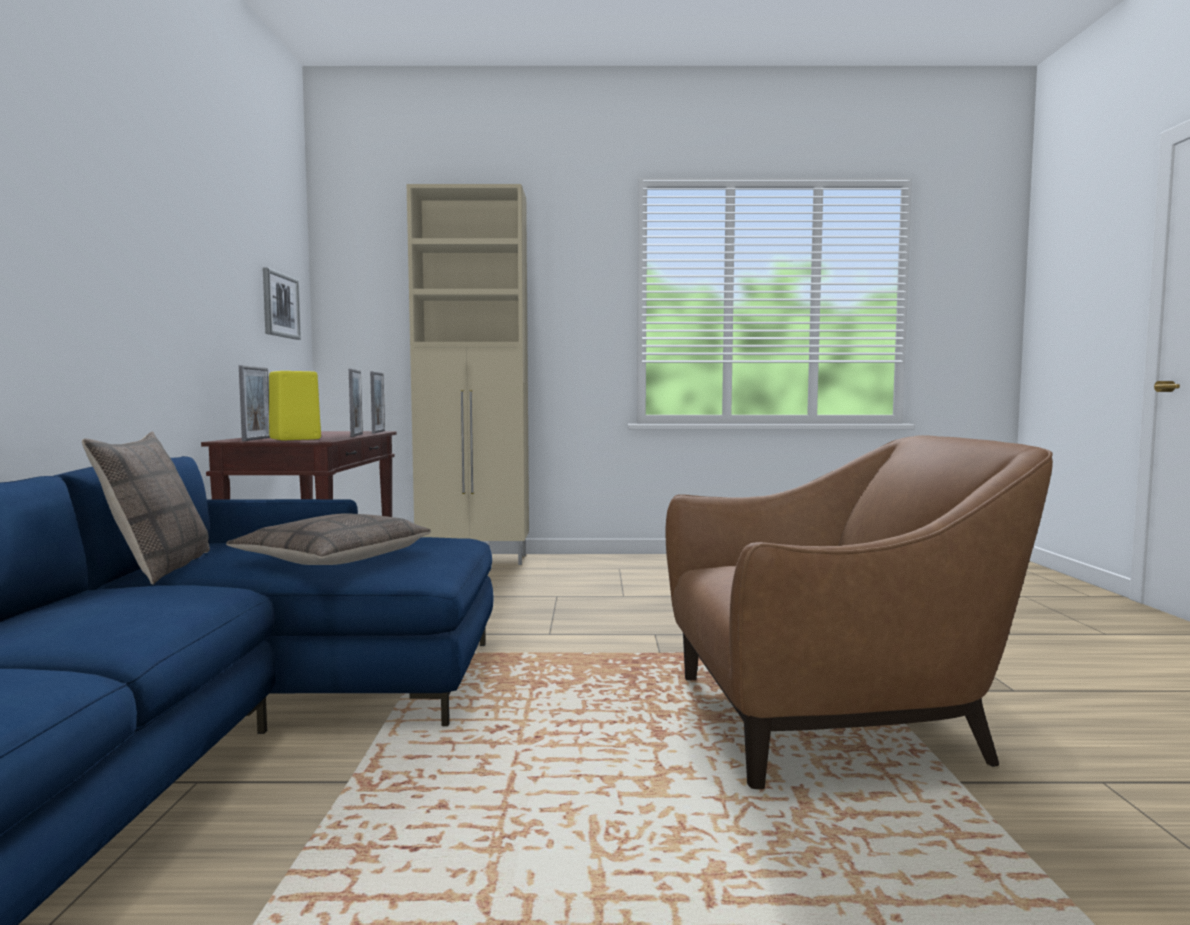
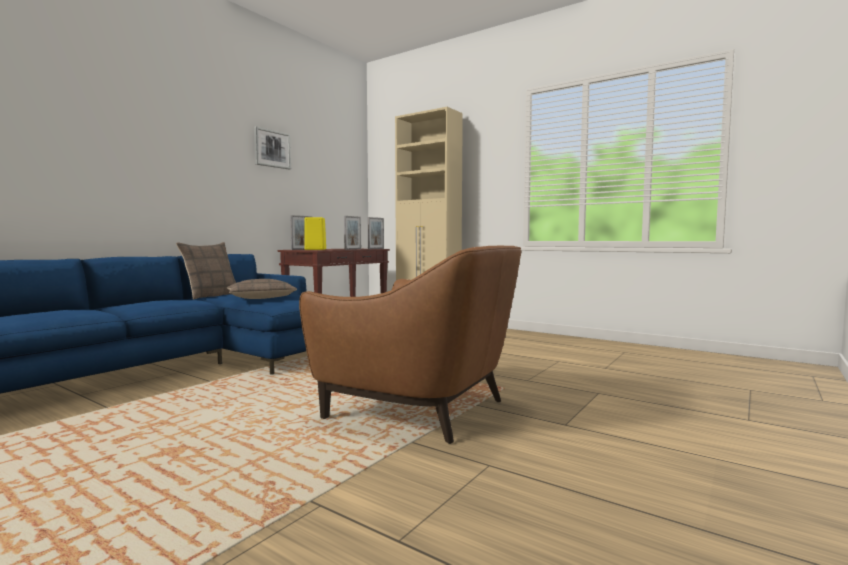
camera: 35 degrees right, 0 degrees up
picture [263,267,301,340] -> picture moved to [254,126,291,170]

